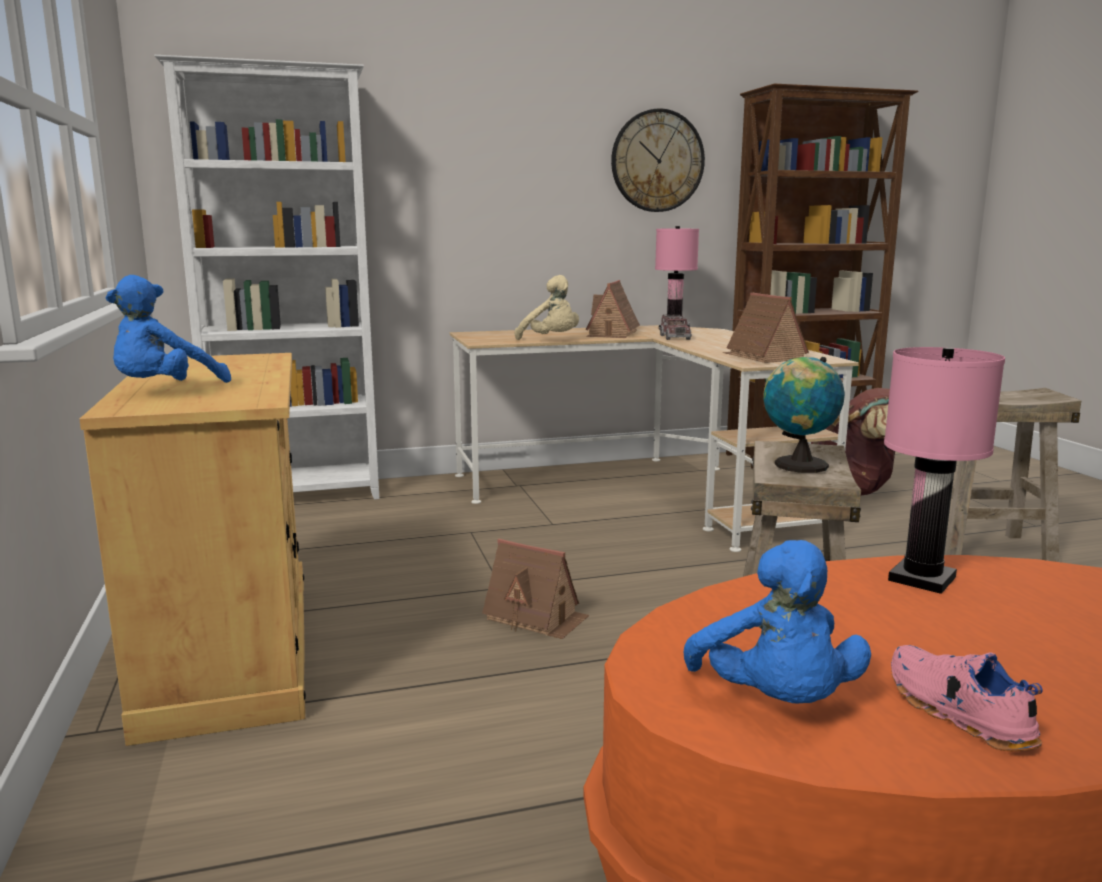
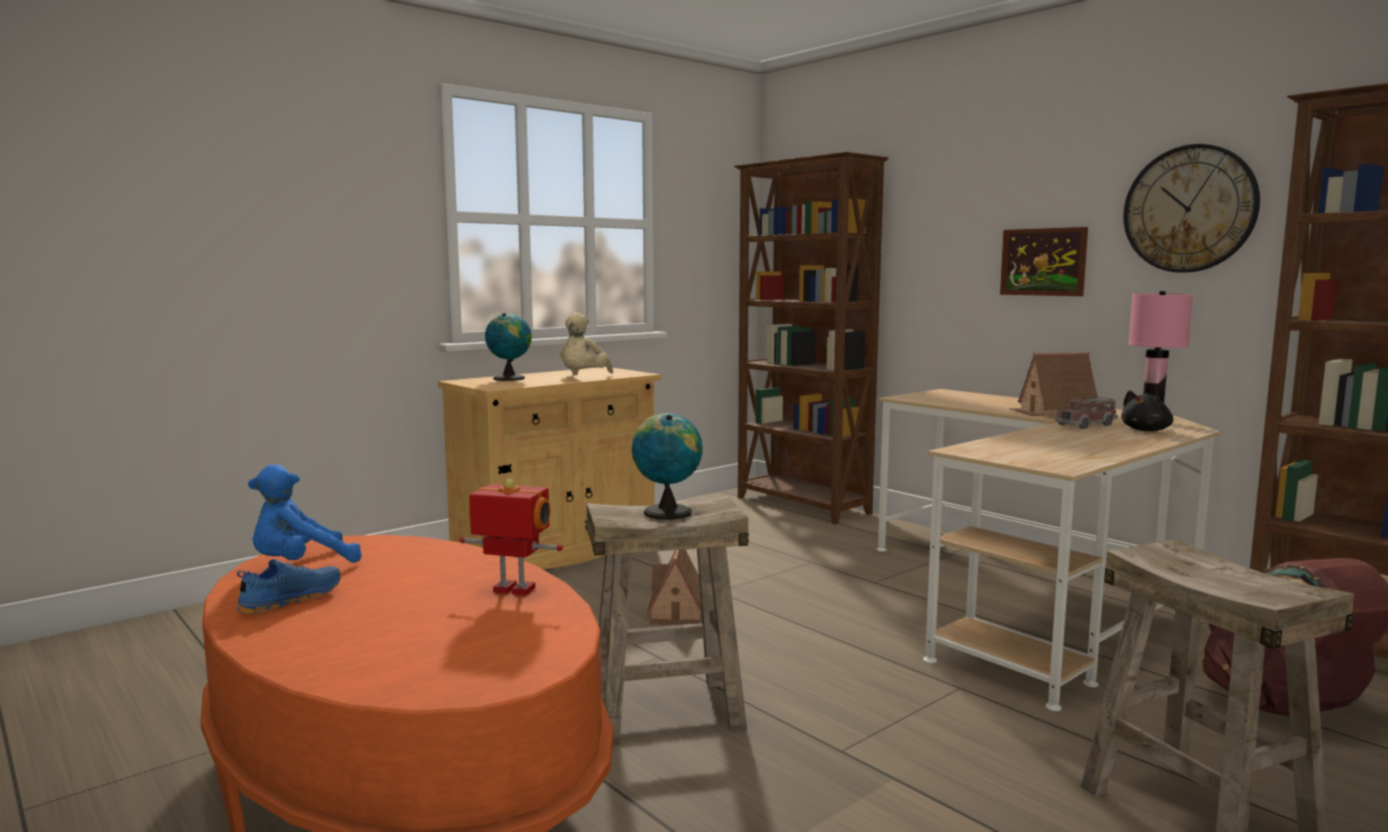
camera: 65 degrees right, 5 degrees down
blue plush toy [106,275,231,383] -> globe [485,313,532,381]
white bookcase [154,55,380,500] -> brown bookcase [734,152,888,524]
beige plush toy [514,275,579,340] -> beige plush toy moved to [560,313,613,374]
toy house [723,293,809,363] -> none
pink table lamp [884,347,1005,594] -> toy robot [460,479,563,595]
pink shoe [891,645,1043,751] -> blue shoe [237,559,341,615]
none -> picture [1000,227,1088,296]
none -> black plush toy [1121,391,1173,431]

